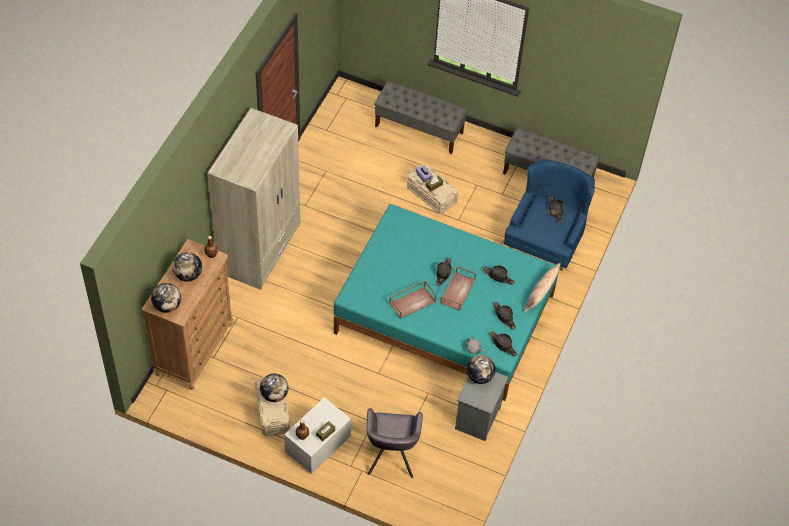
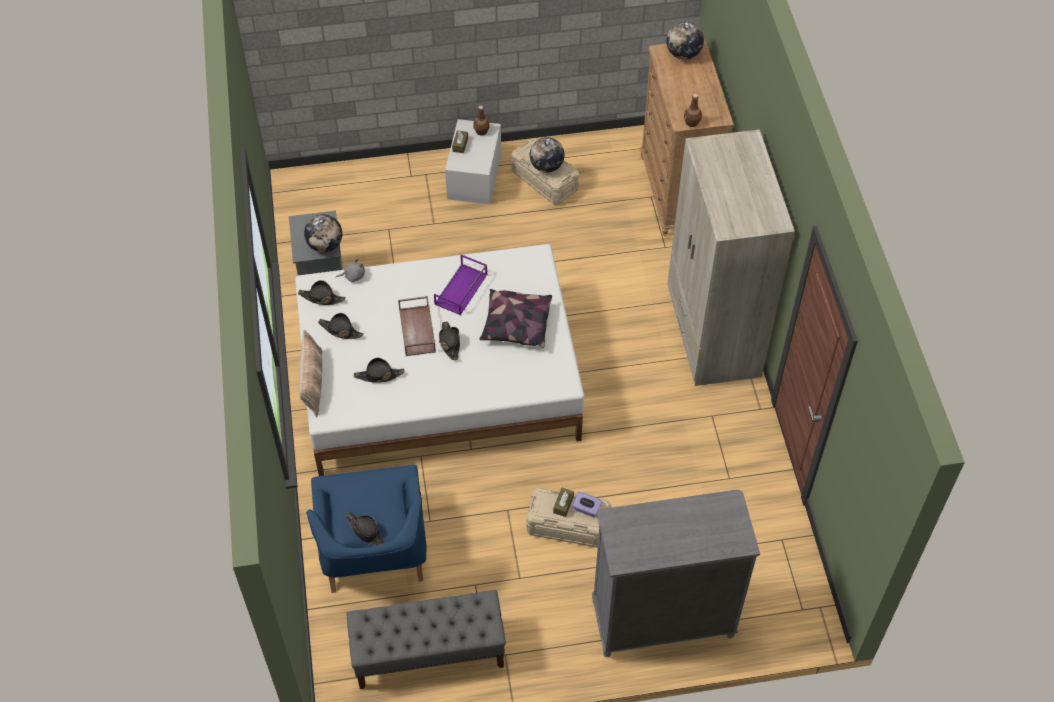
camera: 150 degrees right, 0 degrees up
globe [173,252,202,282] -> none
turquoise bed [334,204,559,401] -> white bed [295,244,584,476]
grey armchair [367,408,423,478] -> none
grey bench [374,81,468,154] -> grey dresser [592,490,760,657]
brown tray [389,280,437,319] -> purple tray [434,255,487,315]
none -> pillow [479,289,552,348]

